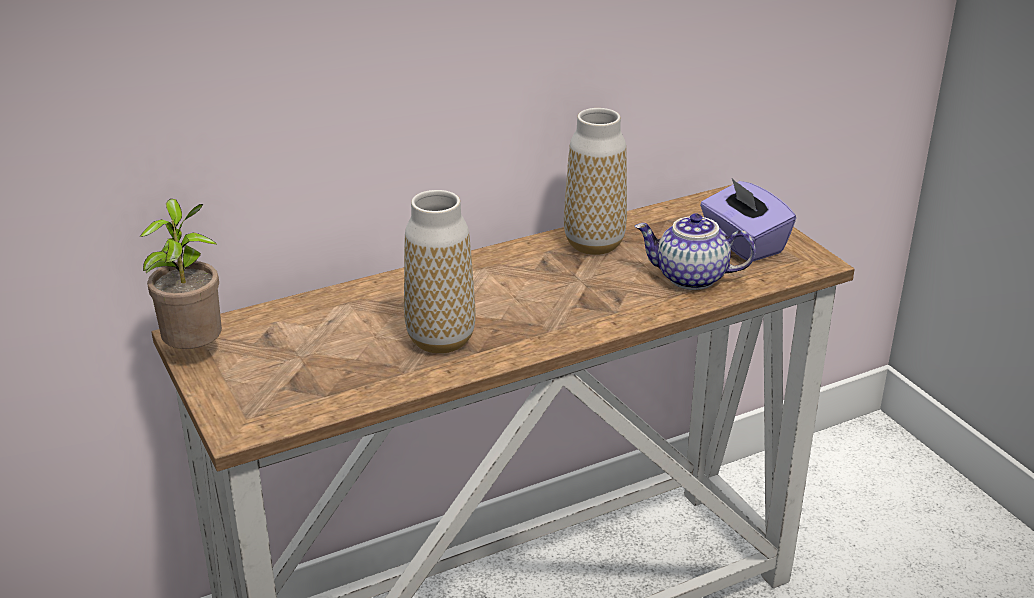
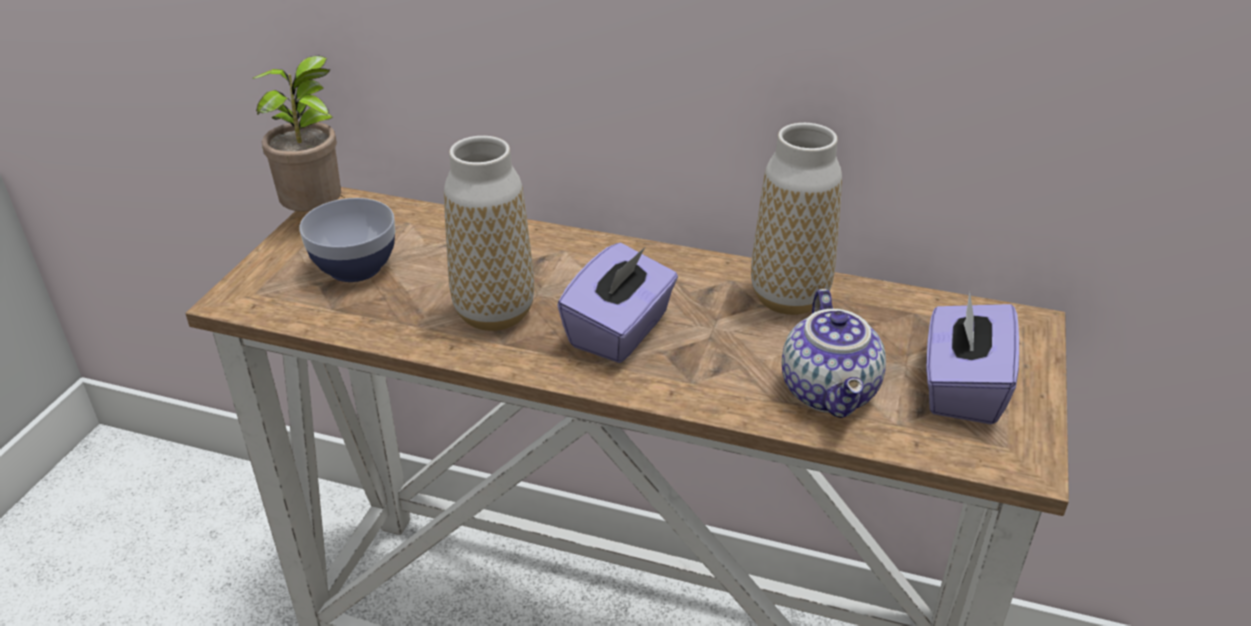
camera: 45 degrees right, 5 degrees up
teapot [634,213,756,290] -> teapot turned 150 degrees counterclockwise [782,289,886,418]
none -> bowl [299,198,395,282]
none -> purple tissue box [557,243,678,363]

